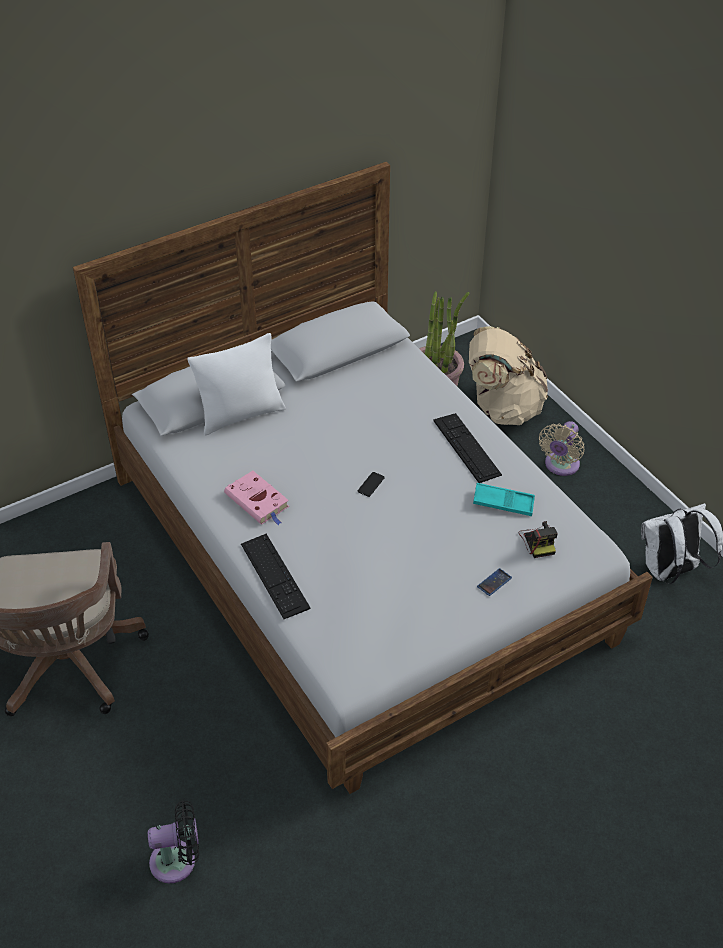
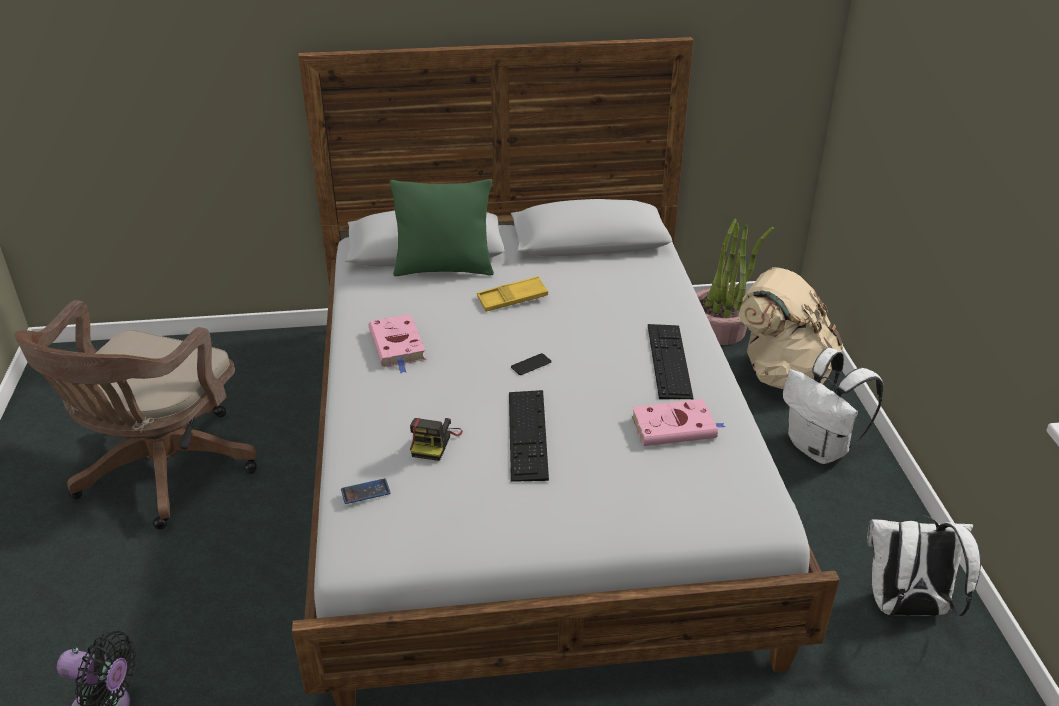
camera: 25 degrees right, 10 degrees down
white pillow [187,333,286,435] -> green pillow [390,179,494,276]
keyboard [241,534,310,619] -> keyboard moved to [509,390,549,482]
turquoise tray [473,483,535,516] -> pink book [632,399,726,446]
phone [477,568,512,596] -> phone moved to [341,478,391,504]
camera [519,521,558,558] -> camera moved to [410,418,463,461]
beige fan [539,421,584,476] -> white backpack [783,348,883,464]
none -> yellow tray [477,276,548,312]

